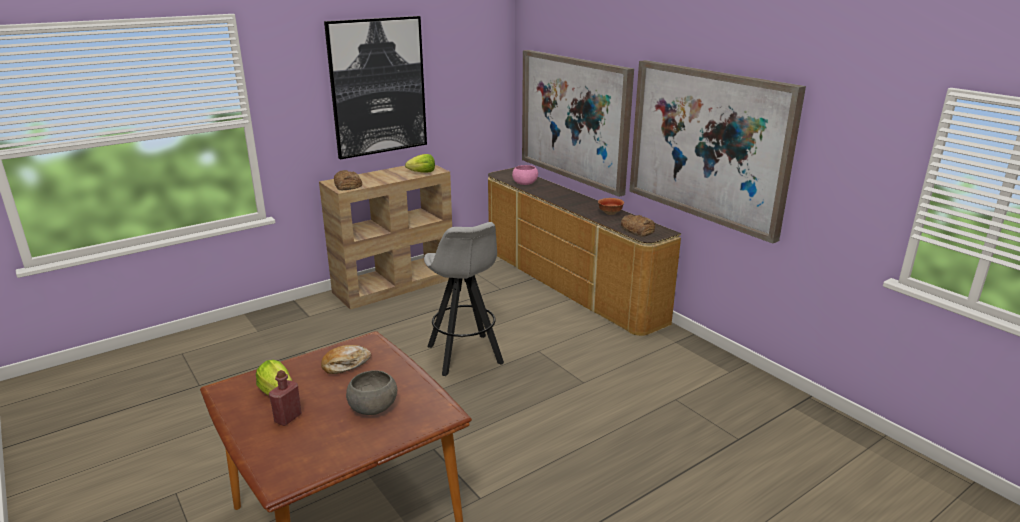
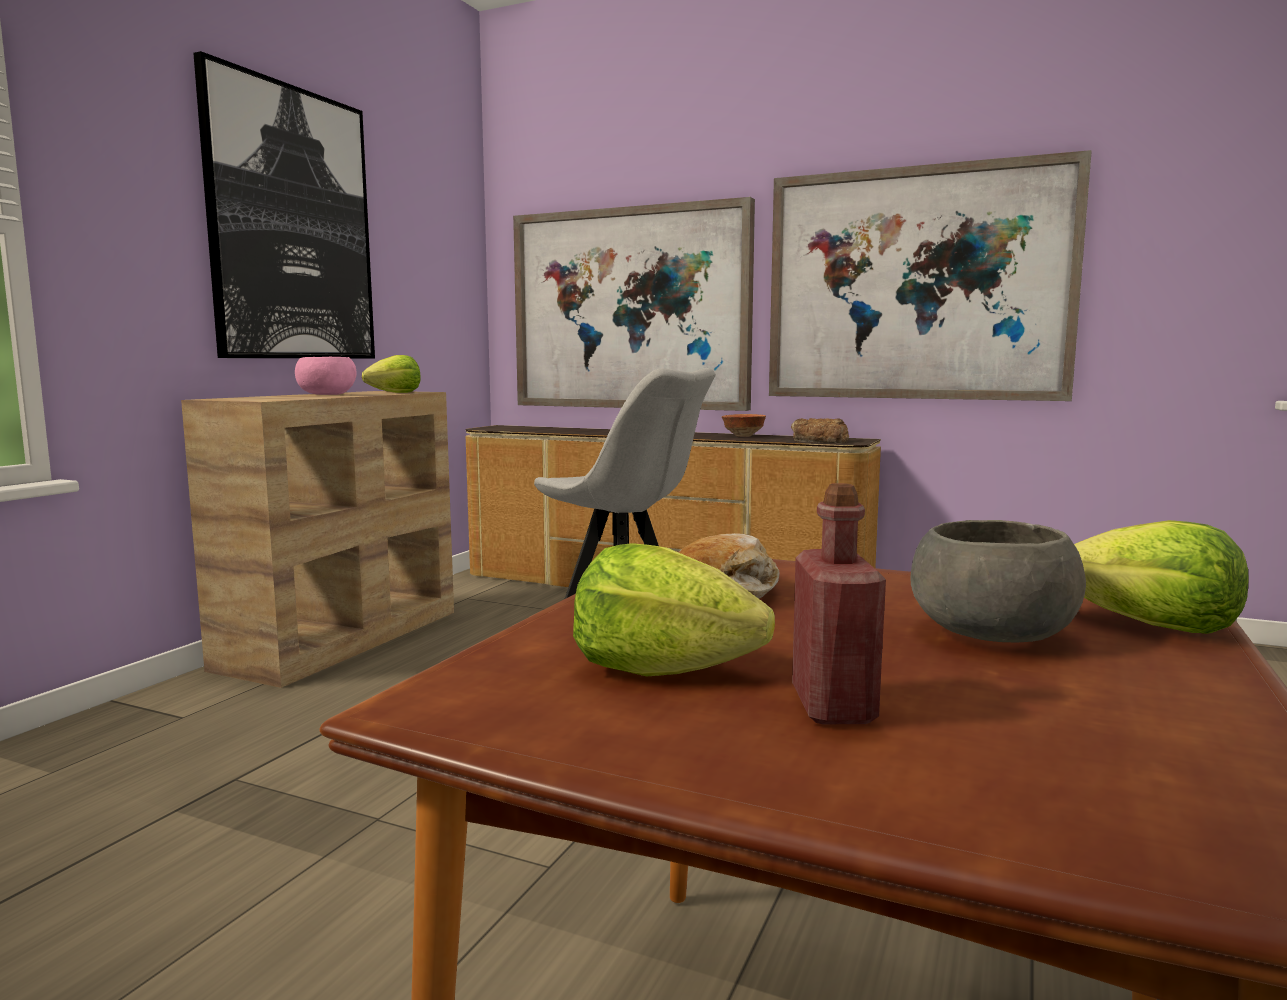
camera: 30 degrees left, 15 degrees down
bread [334,170,362,190] -> none
pink bowl [512,165,538,185] -> pink bowl moved to [295,357,357,395]
none -> lettuce [1074,520,1249,634]

